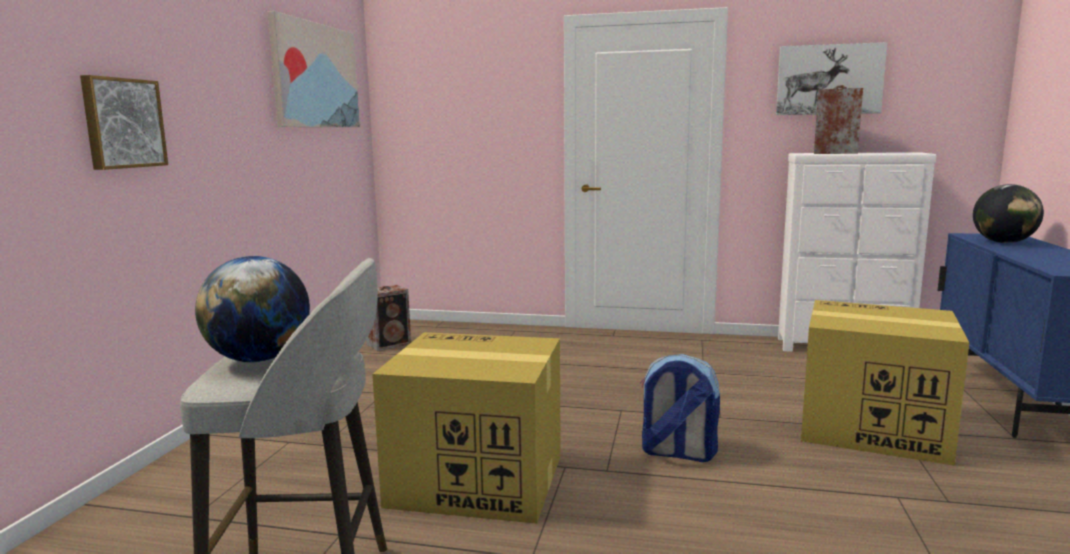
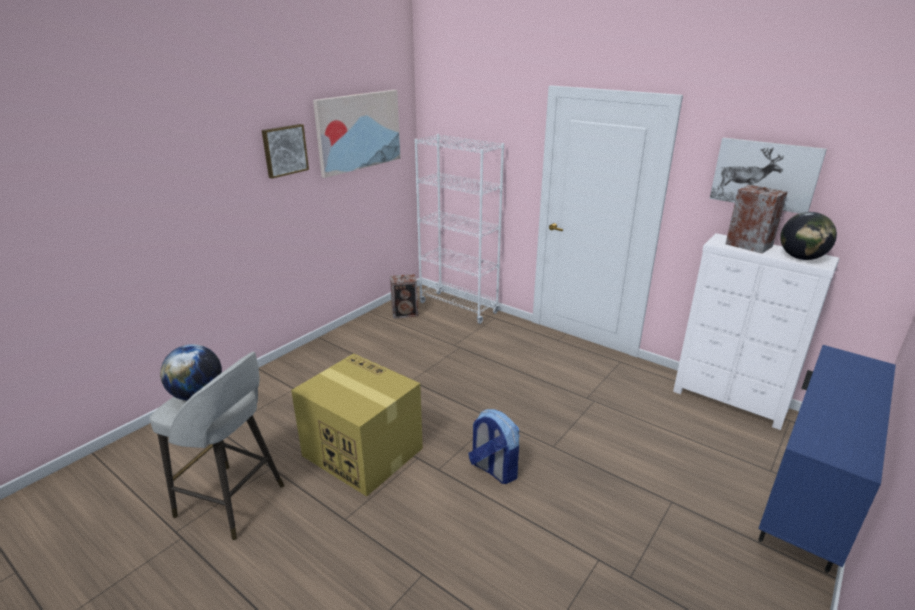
camera: 25 degrees right, 15 degrees up
picture [80,75,168,170] -> picture moved to [262,124,309,179]
cardboard box [801,300,969,466] -> none
globe [973,184,1044,243] -> globe moved to [780,212,837,260]
none -> white bookcase [415,134,504,324]

